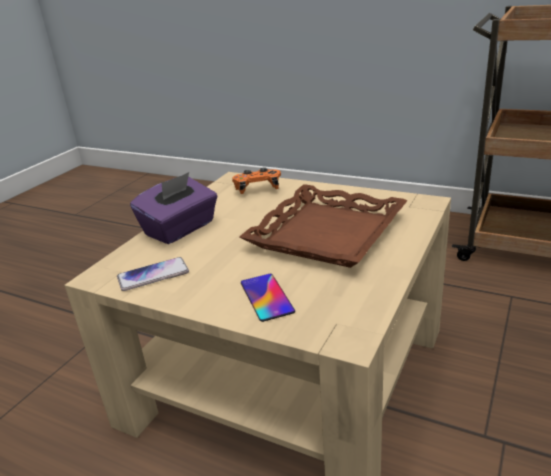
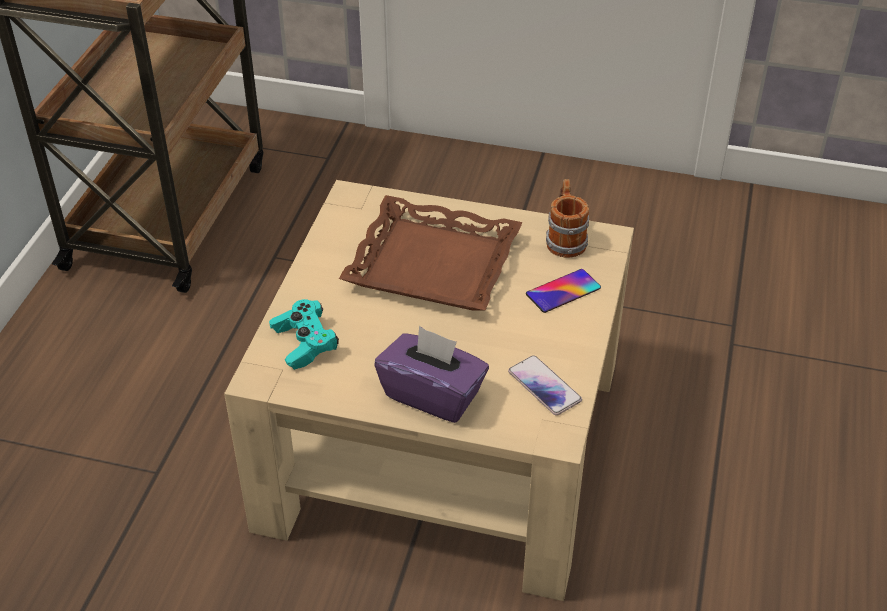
camera: 105 degrees left, 15 degrees up
orange game controller [232,167,281,194] -> turquoise game controller [269,299,339,370]
none -> mug [546,179,589,258]

